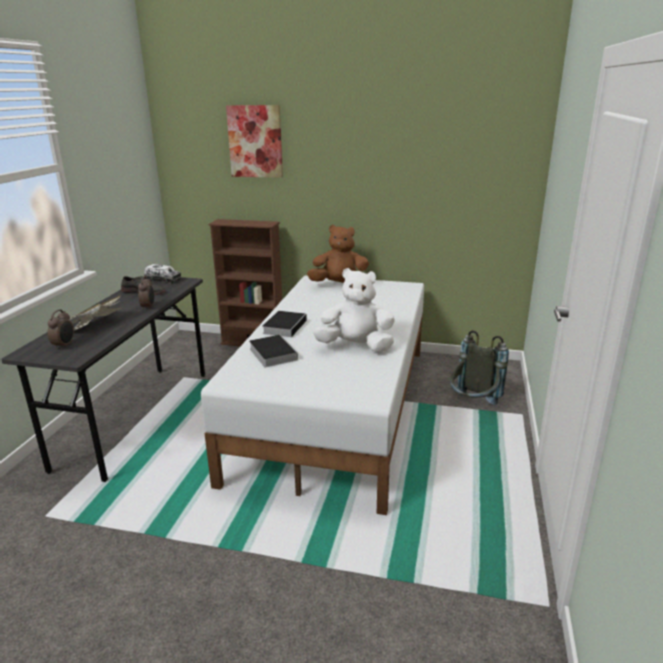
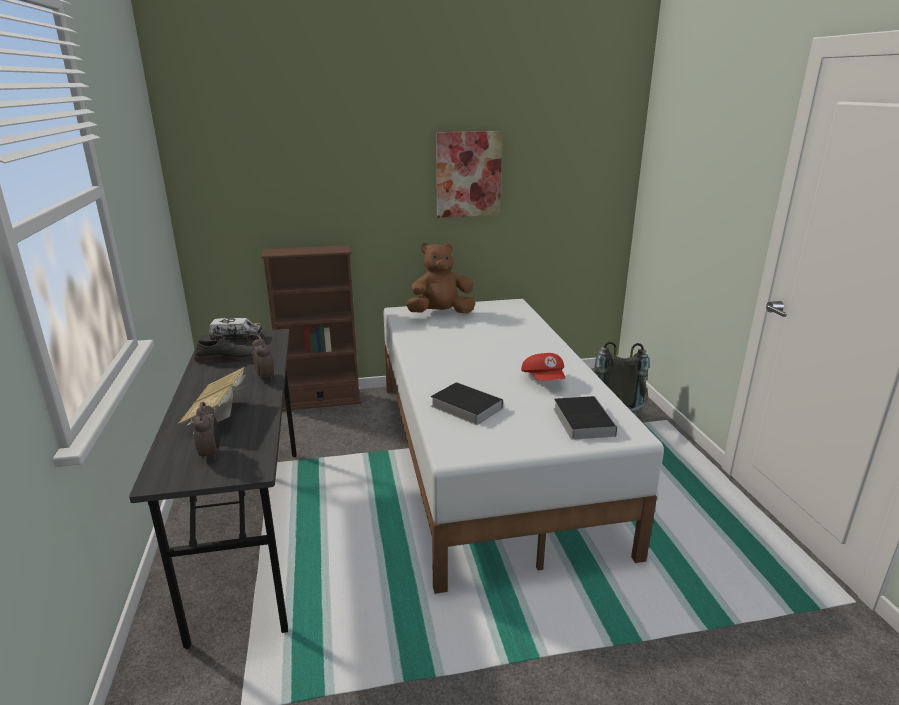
camera: 25 degrees left, 0 degrees up
picture [226,105,283,178] -> picture moved to [436,131,502,218]
book [263,311,307,337] -> book moved to [554,396,617,440]
white plush toy [313,268,395,352] -> red cap [521,353,565,381]

